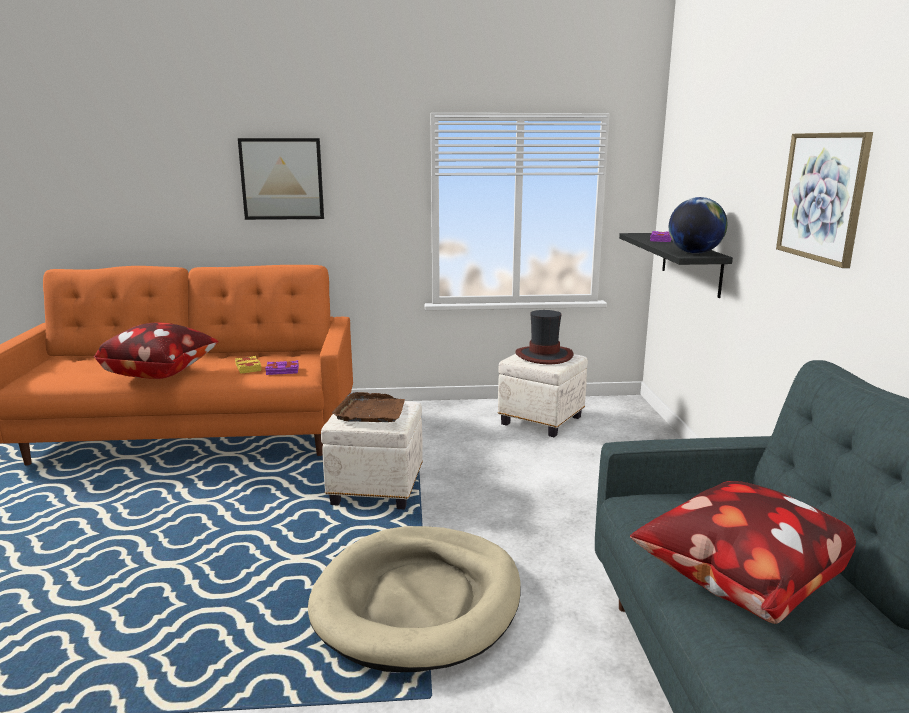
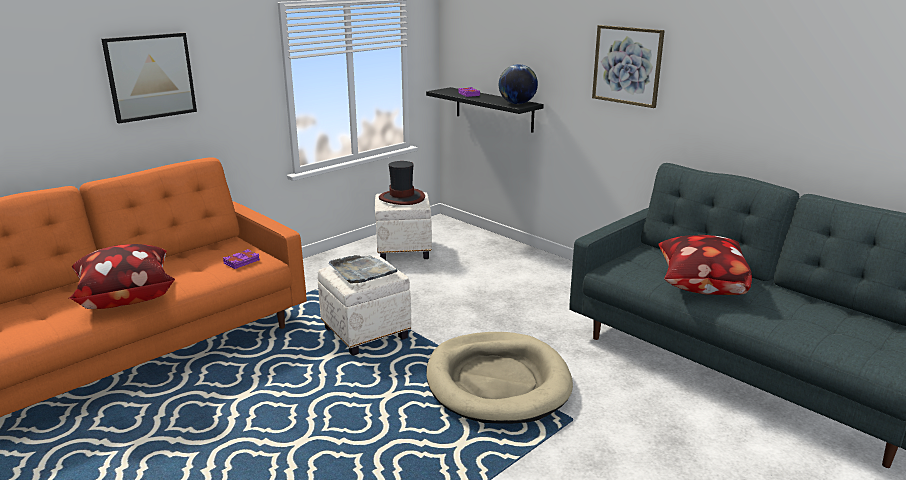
camera: 40 degrees left, 5 degrees up
yellow book [235,356,262,374] -> none
brown tray [332,392,405,422] -> grey tray [329,255,399,284]

